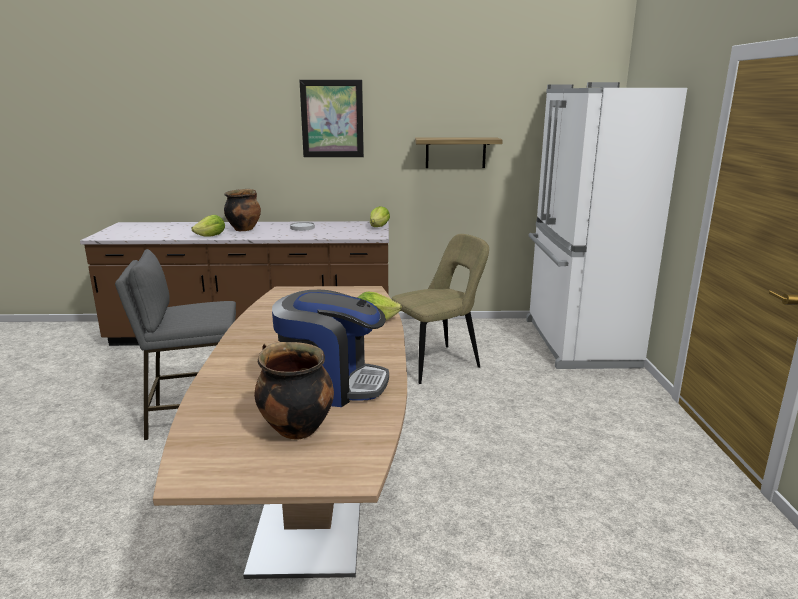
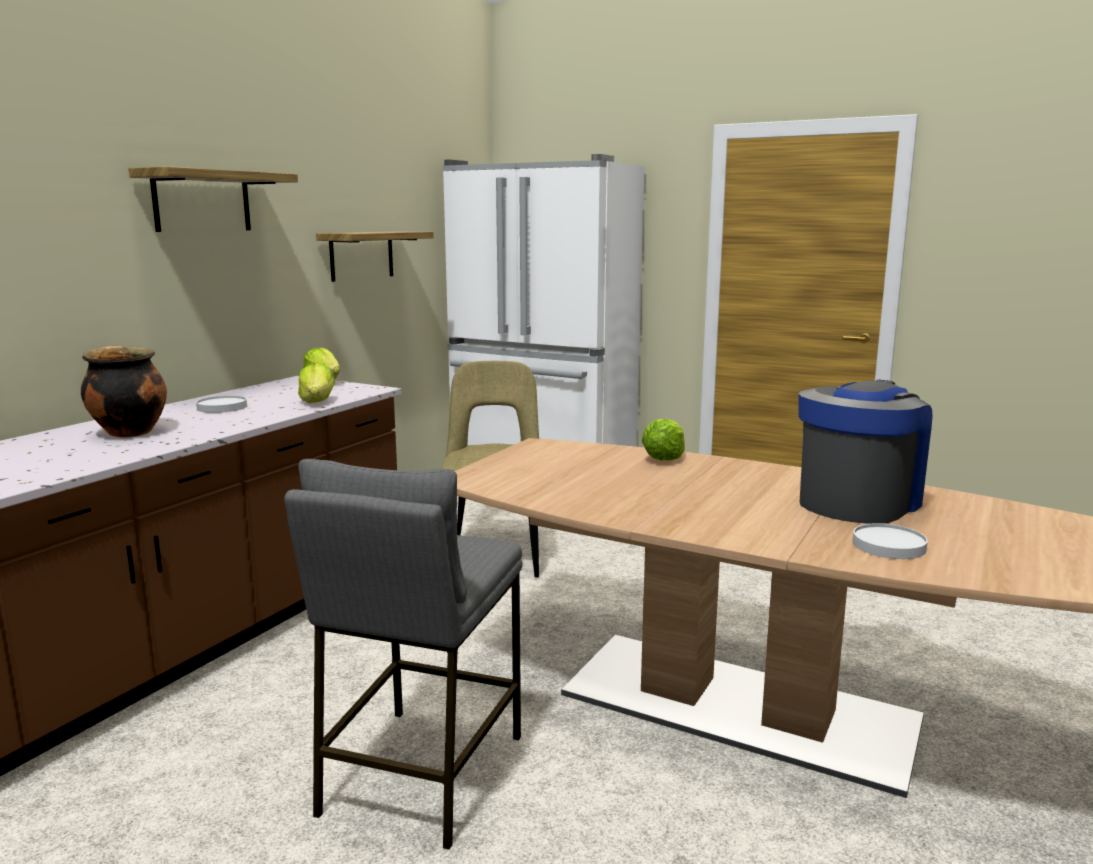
camera: 60 degrees left, 5 degrees down
lettuce [192,215,225,237] -> lettuce moved to [298,363,335,403]
cooking pot [254,341,334,440] -> none
picture [299,80,364,157] -> shelf [129,166,298,232]
none -> white plate [852,523,928,559]

